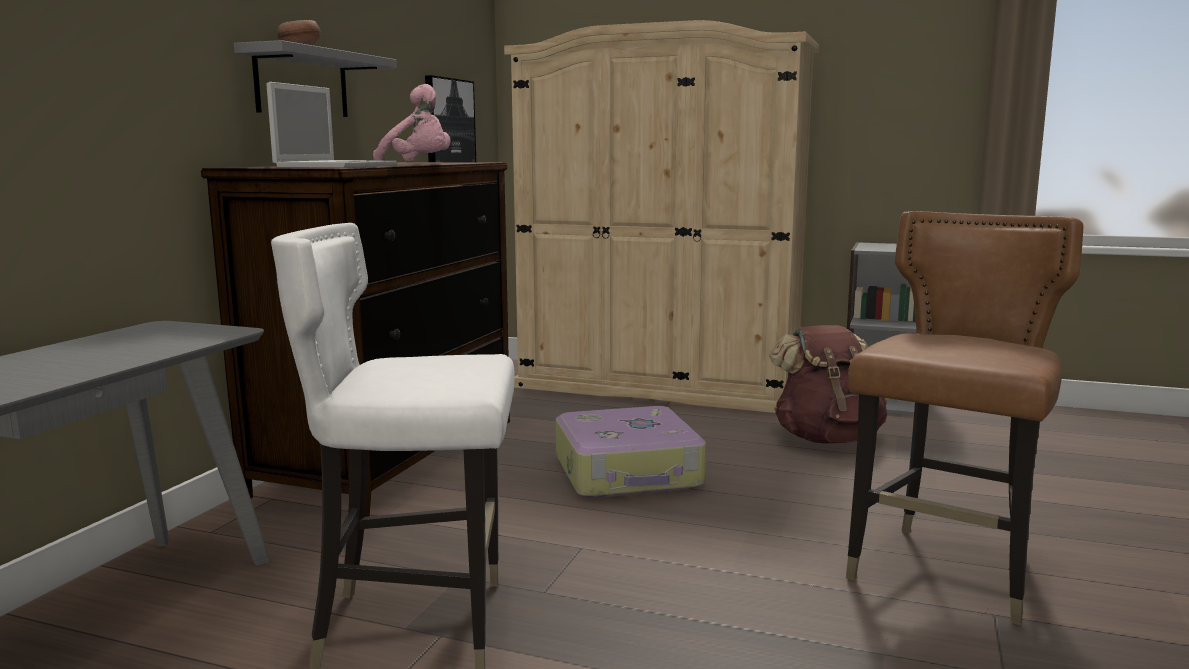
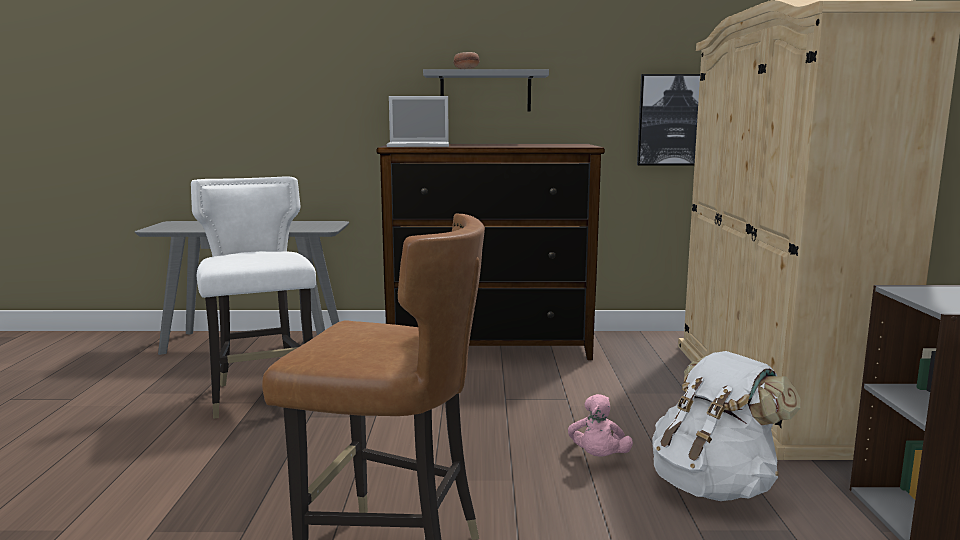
camera: 70 degrees right, 0 degrees up
pink plush toy [373,84,451,162] -> pink plush toy moved to [568,394,633,456]
suitcase [556,406,706,498] -> none
brown backpack [769,325,887,444] -> white backpack [652,351,800,501]

